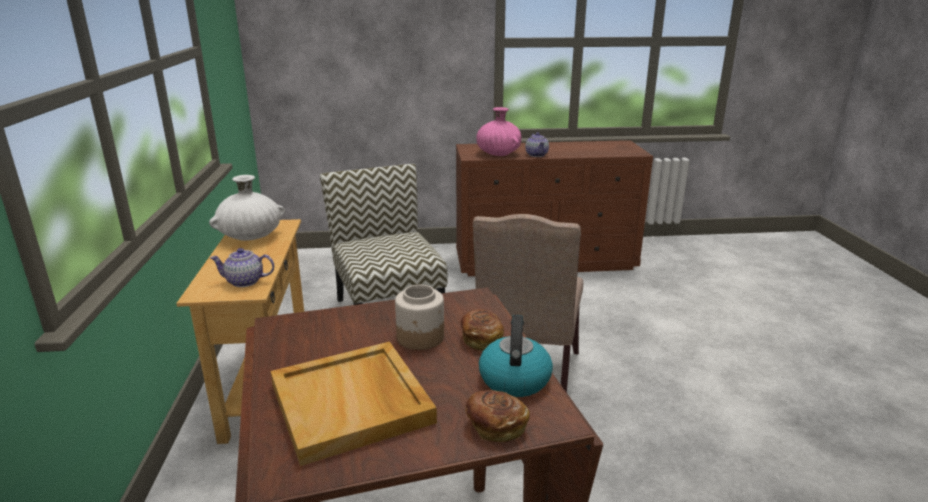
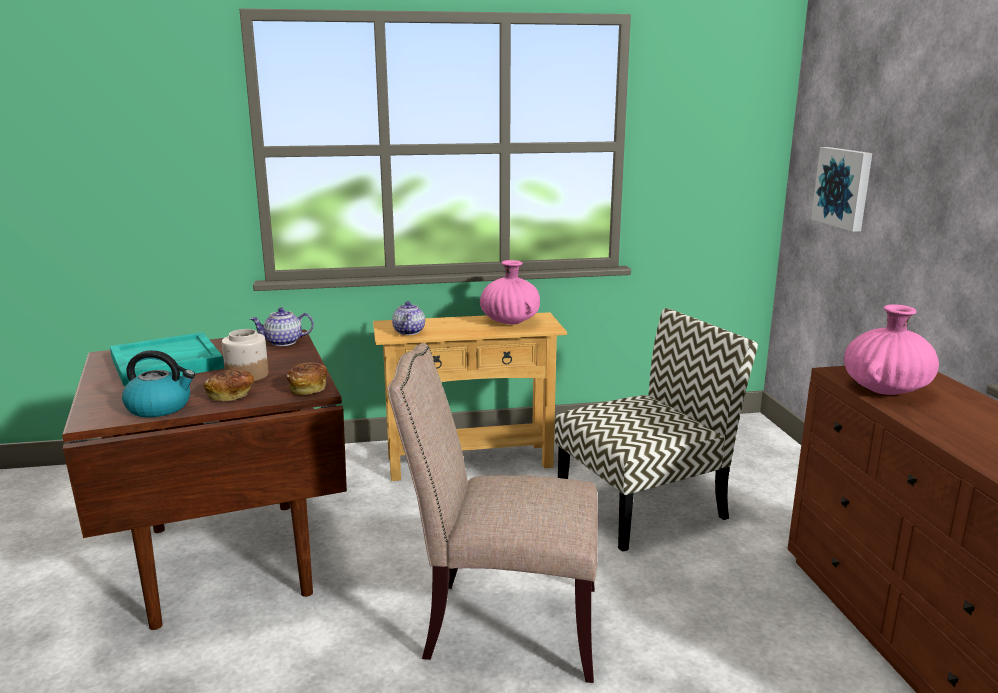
camera: 85 degrees right, 5 degrees down
white vase [209,175,285,241] -> pink vase [480,260,540,324]
beige tray [271,341,437,466] -> turquoise tray [110,332,224,386]
bread [465,390,530,442] -> bread moved to [286,362,327,395]
teapot [525,132,549,157] -> teapot moved to [250,308,314,346]
none -> picture [811,147,872,232]

